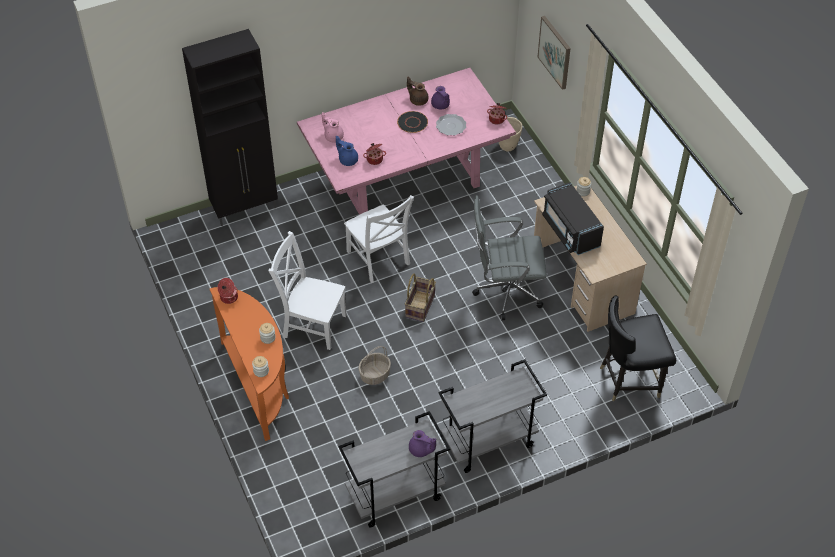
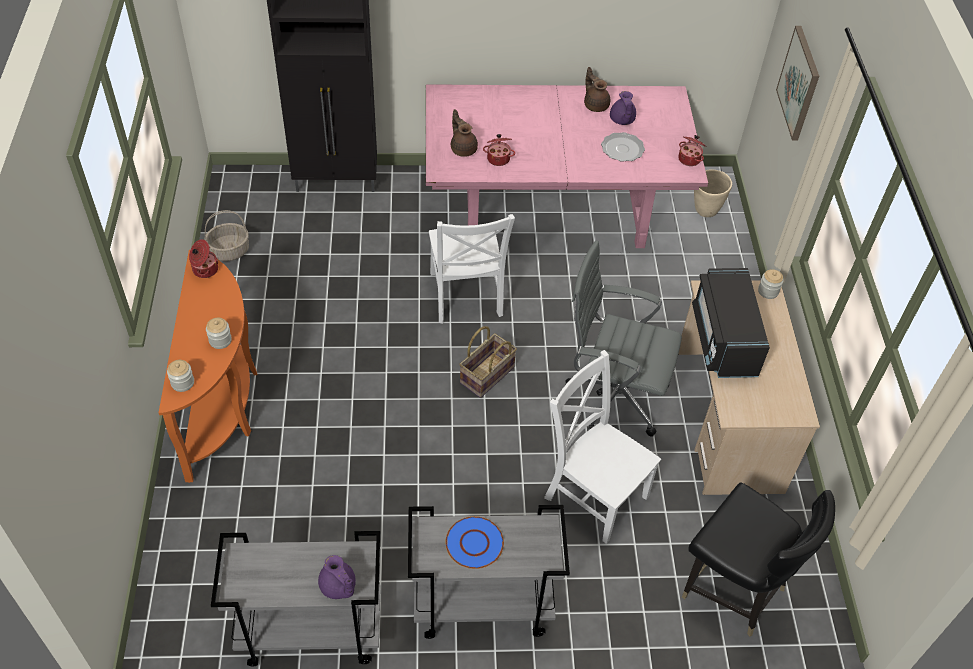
camera: 20 degrees right, 0 degrees up
white chair [269,231,347,350] -> white chair moved to [544,350,661,544]
pink teapot [322,112,344,142] -> none
blue teapot [336,136,358,166] -> brown teapot [451,109,478,157]
basket [358,346,391,385] -> basket moved to [205,210,249,261]
black plate [397,111,428,133] -> none
black chair [600,296,676,402] -> black chair turned 150 degrees counterclockwise [682,483,835,637]
none -> blue plate [445,516,504,569]

